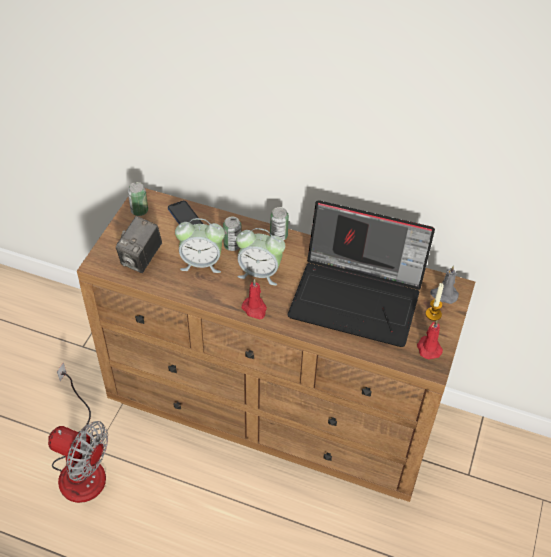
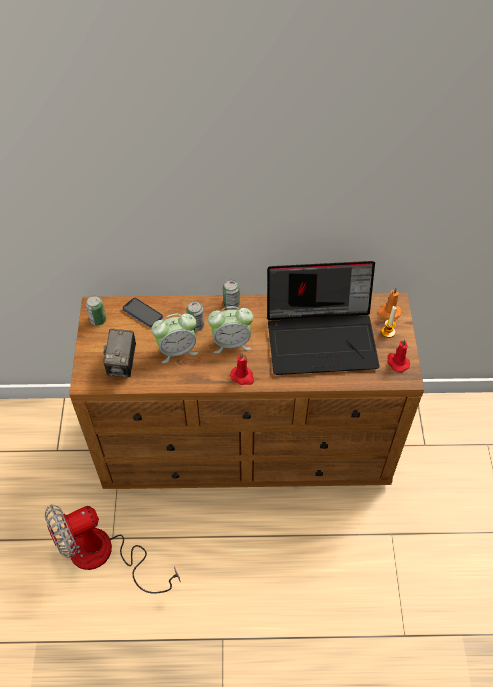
camera: 20 degrees left, 5 degrees up
fan [48,363,108,503] -> fan turned 150 degrees clockwise [45,504,181,594]
grey candle [430,266,459,304] -> orange candle [377,288,401,319]

